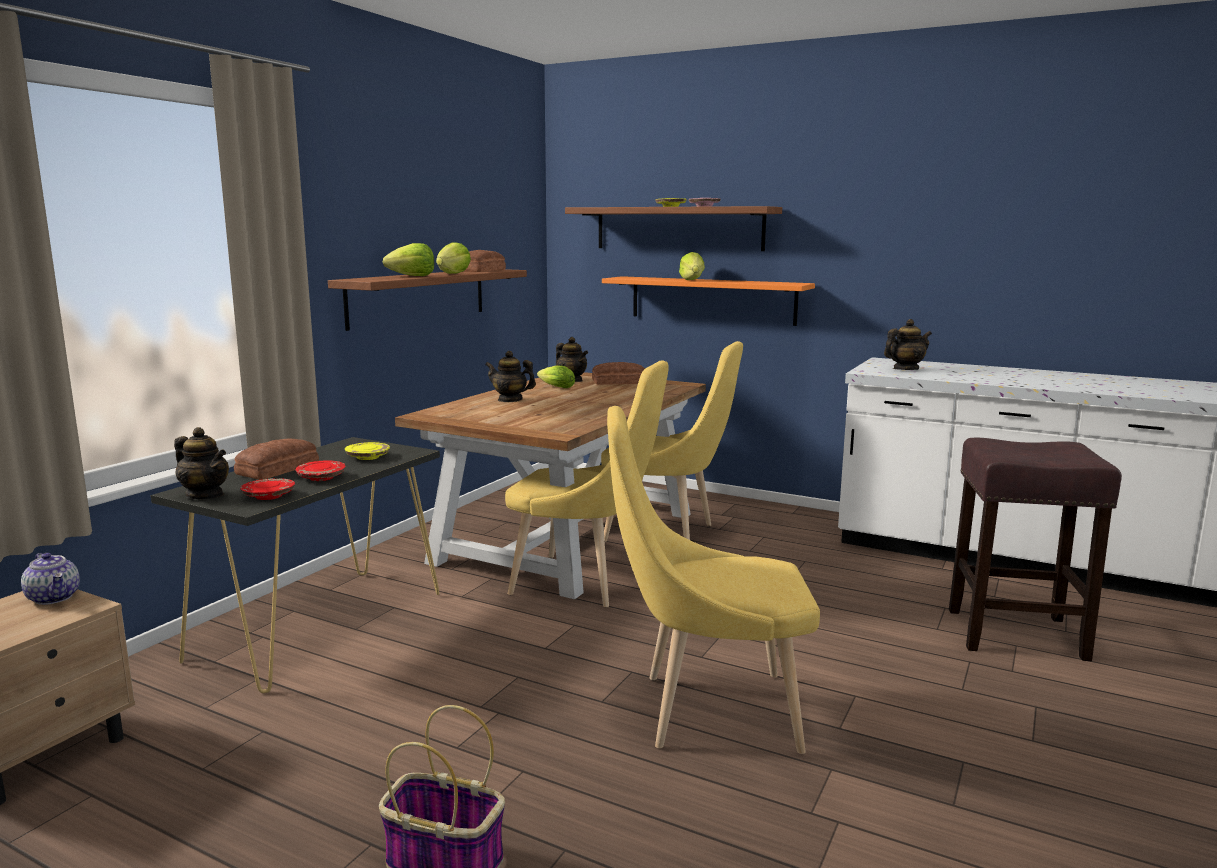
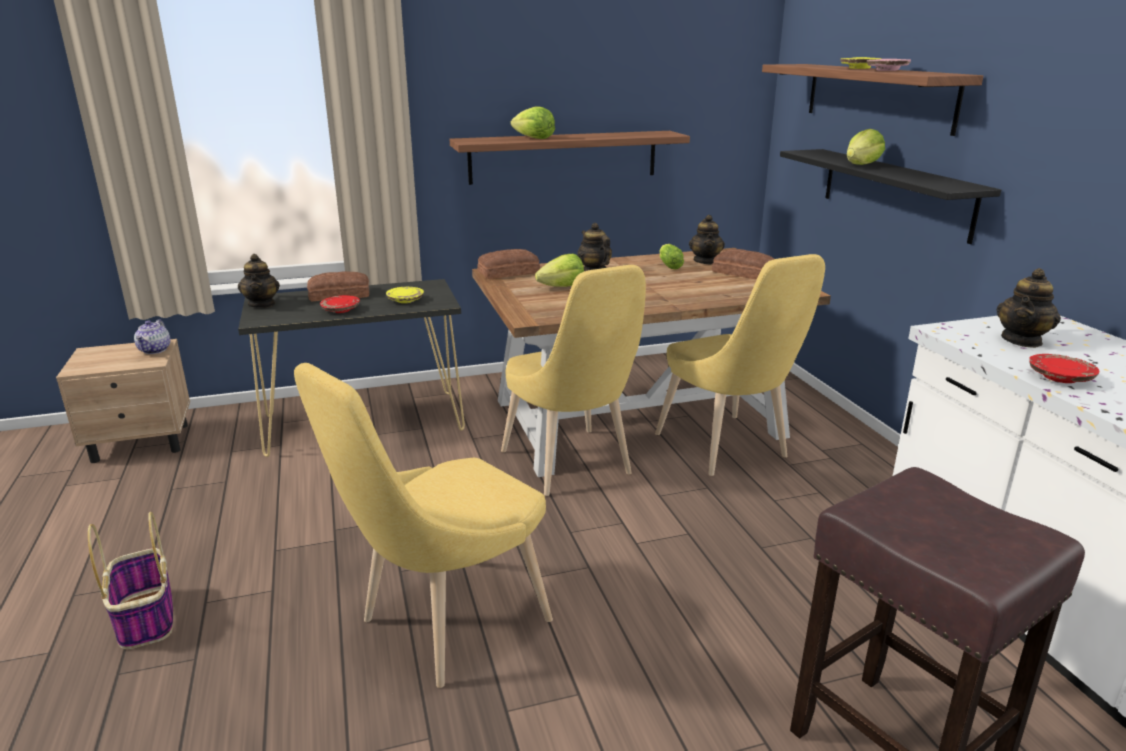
camera: 45 degrees right, 10 degrees up
red plate [240,478,295,500] -> red plate moved to [1029,354,1100,383]
lettuce [436,242,471,274] -> lettuce moved to [535,254,584,287]
bread [463,250,506,272] -> bread moved to [477,249,540,279]
orange shelf [602,276,815,326] -> black shelf [780,149,1001,244]
yellow chair [607,406,820,754] -> yellow chair turned 90 degrees counterclockwise [294,363,553,688]
teapot [884,319,932,370] -> teapot turned 105 degrees clockwise [996,268,1061,348]

